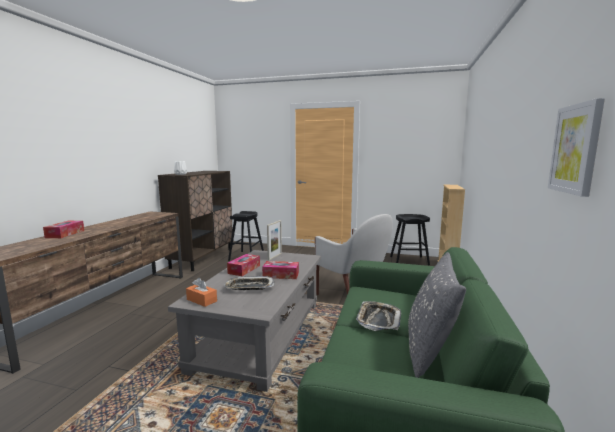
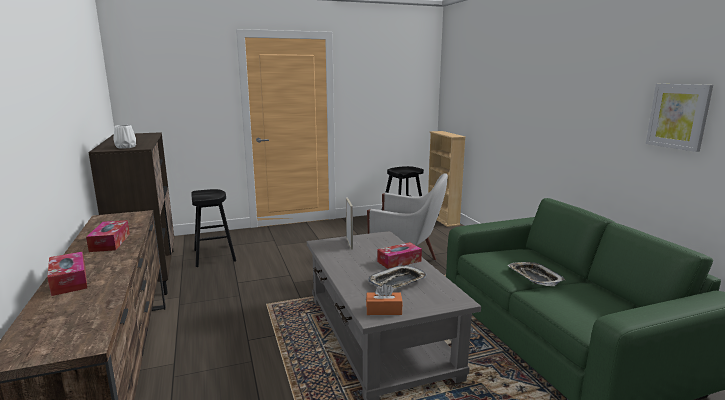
camera: 35 degrees left, 5 degrees up
tissue box [227,254,260,276] -> tissue box moved to [86,220,130,252]
grey pillow [408,252,466,378] -> none

